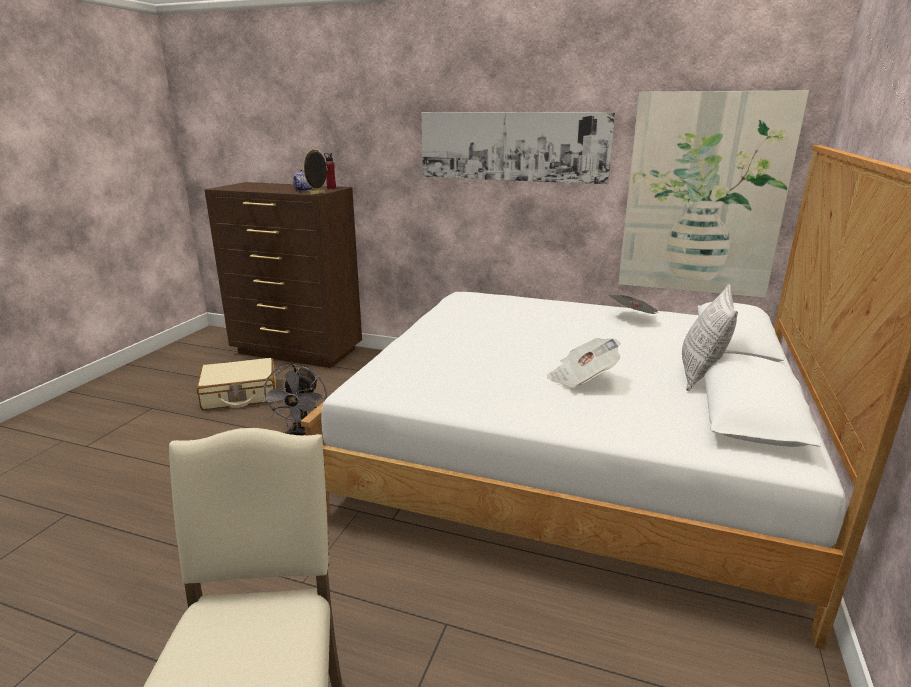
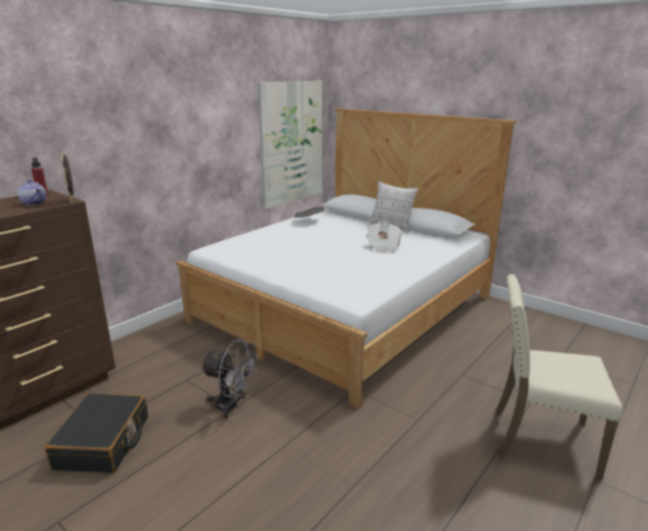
camera: 70 degrees left, 0 degrees up
beige suitcase [197,358,276,410] -> black suitcase [45,393,148,473]
picture [421,112,615,184] -> none

